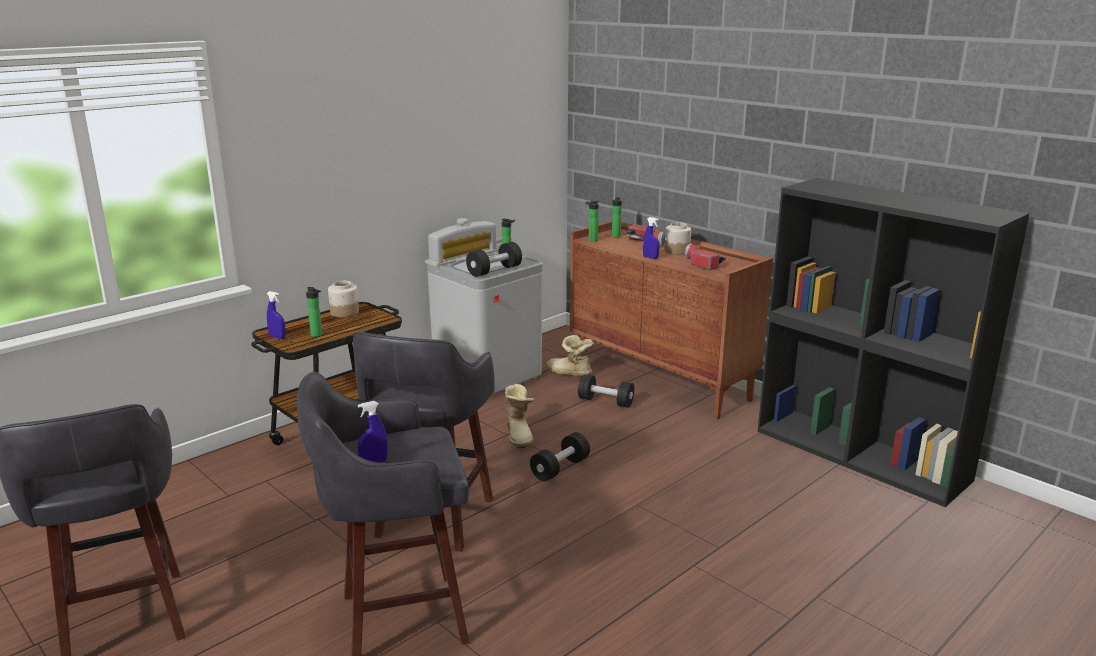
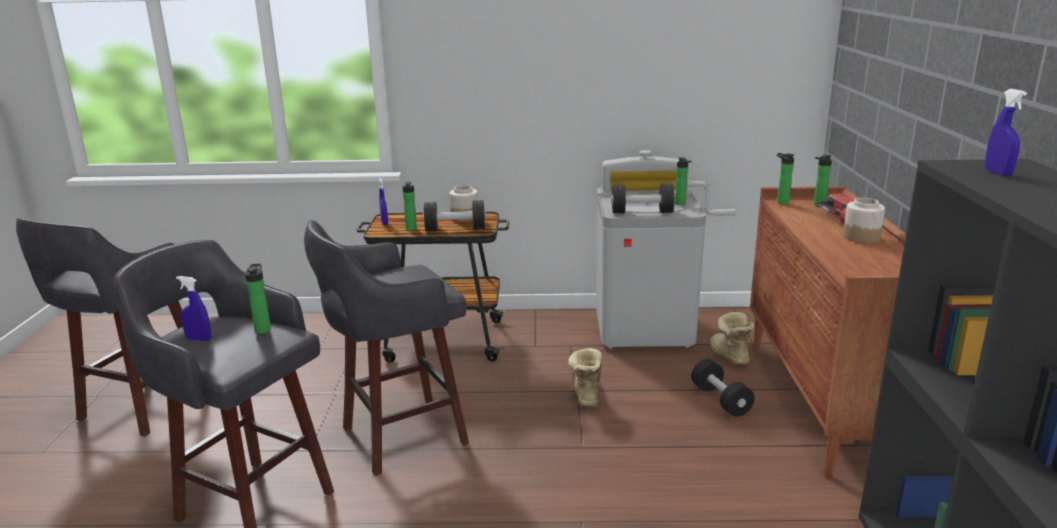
camera: 45 degrees right, 0 degrees up
boot [505,384,535,448] -> boot turned 150 degrees clockwise [568,348,602,407]
black dumbbell [530,432,590,482] -> black dumbbell moved to [423,200,486,231]
blue spray bottle [643,217,660,259] -> blue spray bottle moved to [985,89,1027,176]
flashlight [684,243,726,270] -> none
none -> bottle [245,264,271,334]

